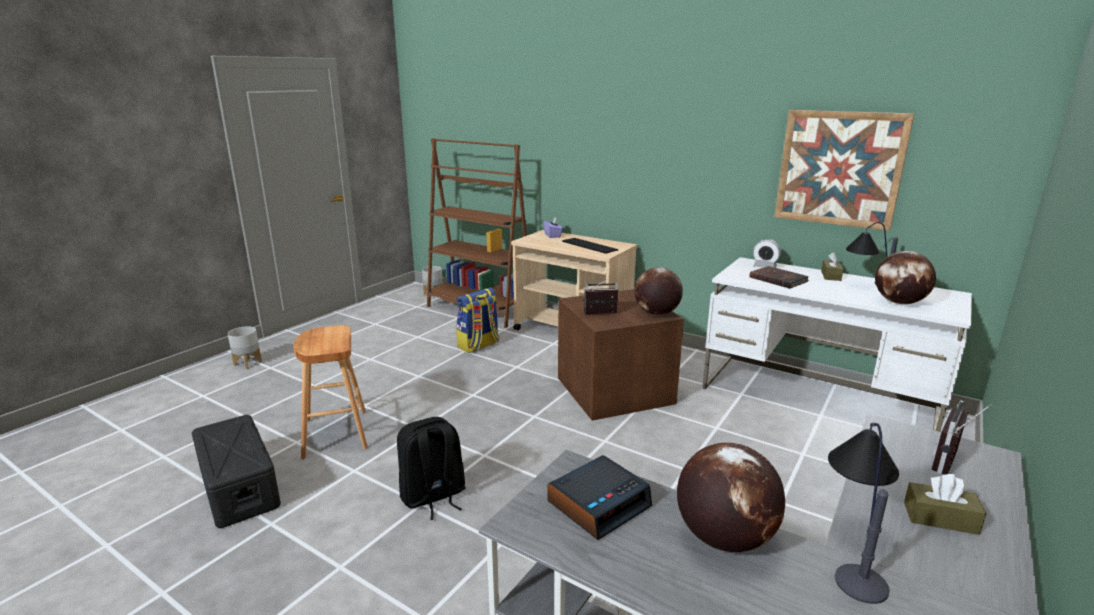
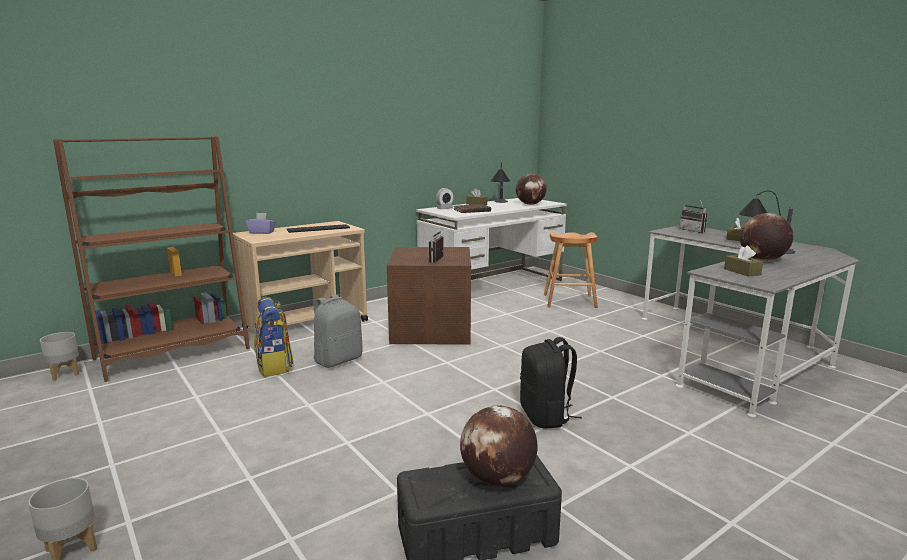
camera: 70 degrees left, 5 degrees down
brown stool [293,325,368,459] -> brown stool moved to [544,232,598,308]
alarm clock [547,455,652,540] -> brown tissue box [724,246,763,277]
globe [634,267,683,316] -> globe moved to [460,405,538,486]
picture [775,110,914,231] -> none
none -> grey backpack [314,294,363,368]

